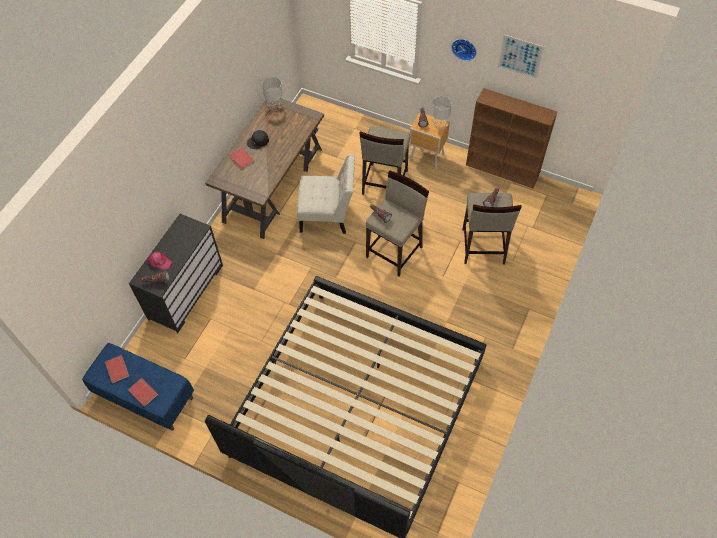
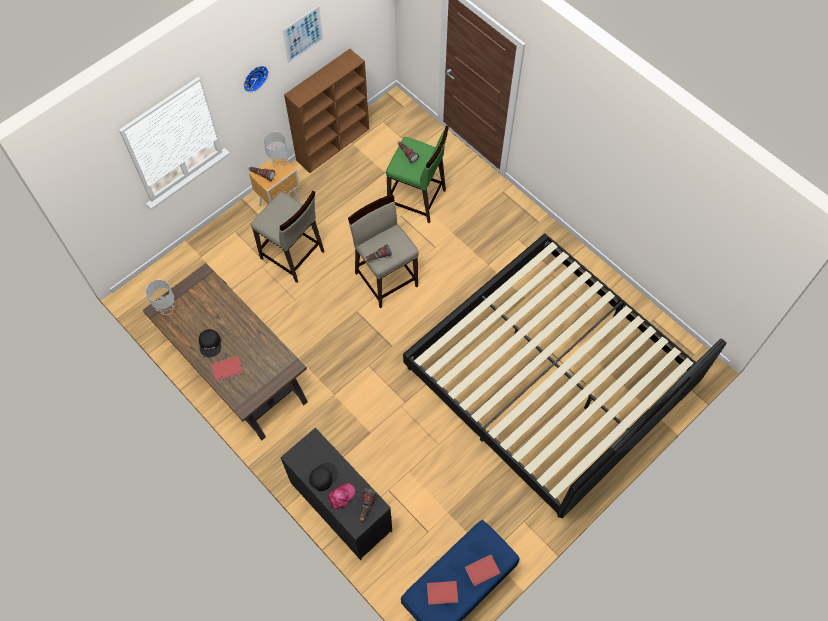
camera: 70 degrees left, 5 degrees up
white chair [297,154,355,234] -> none
beige stool [463,193,522,264] -> green stool [386,126,449,223]
none -> black cap [309,463,338,491]

